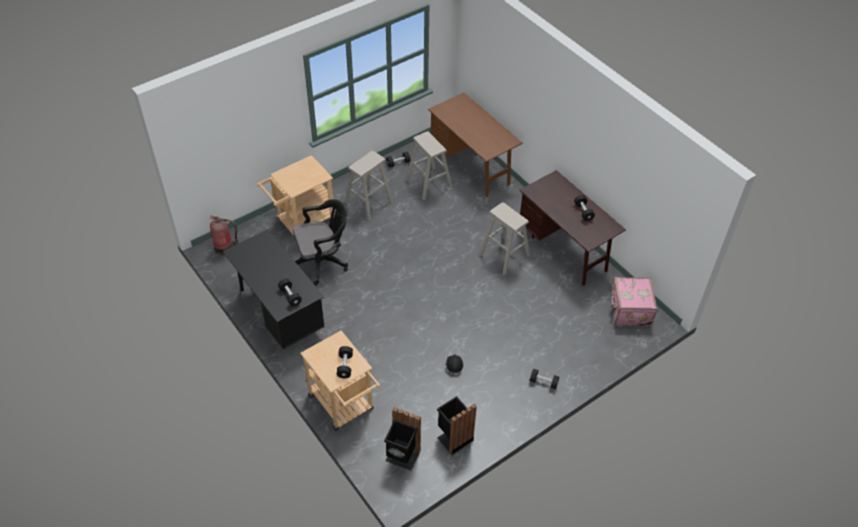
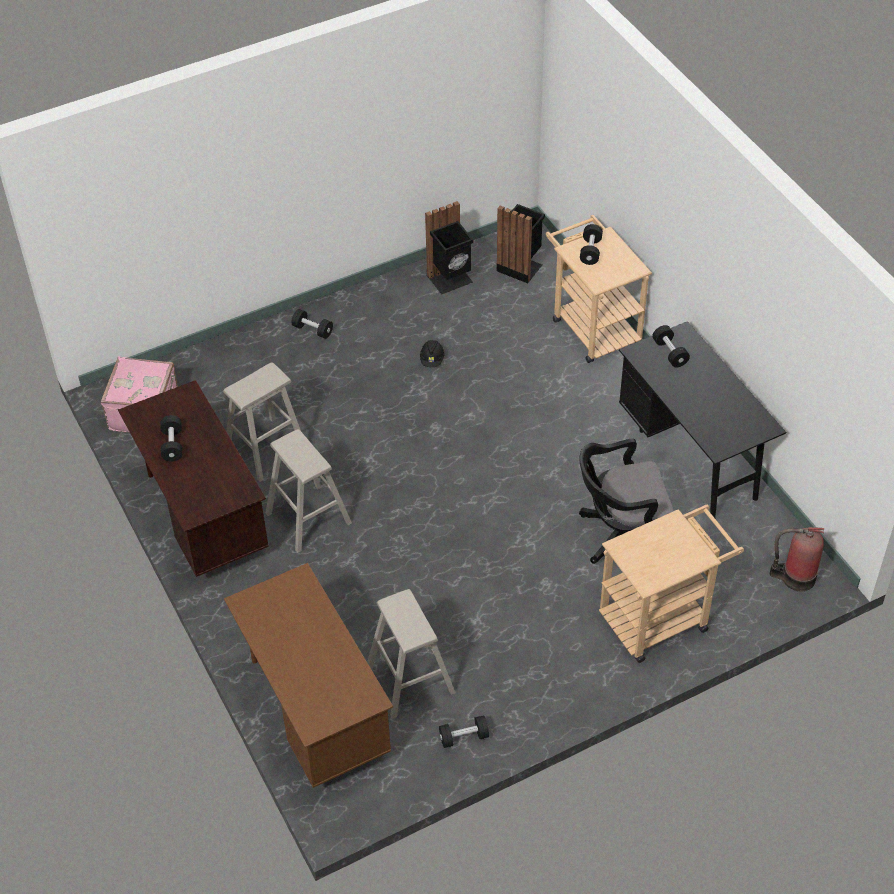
camera: 170 degrees left, 0 degrees up
beige stool [344,151,393,220] -> beige stool moved to [223,362,301,482]

